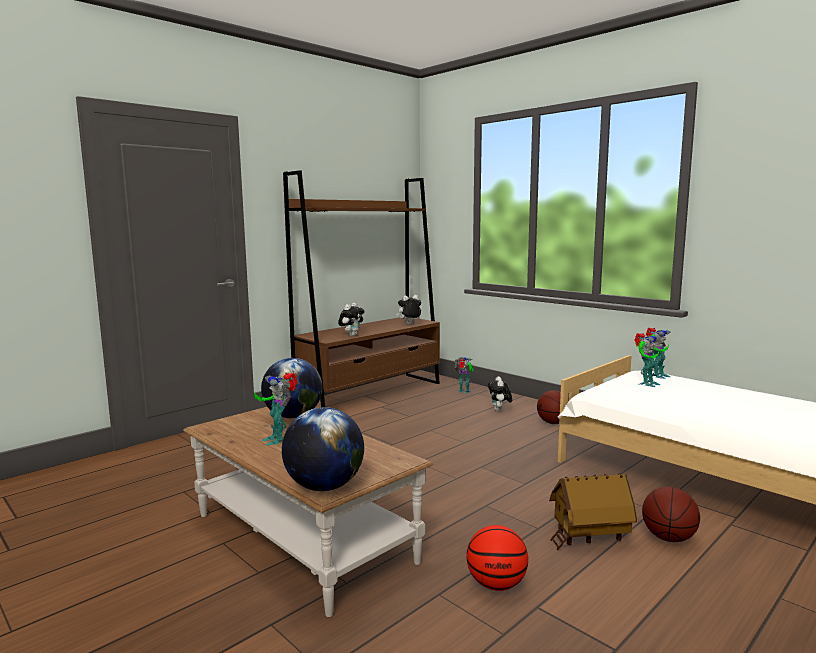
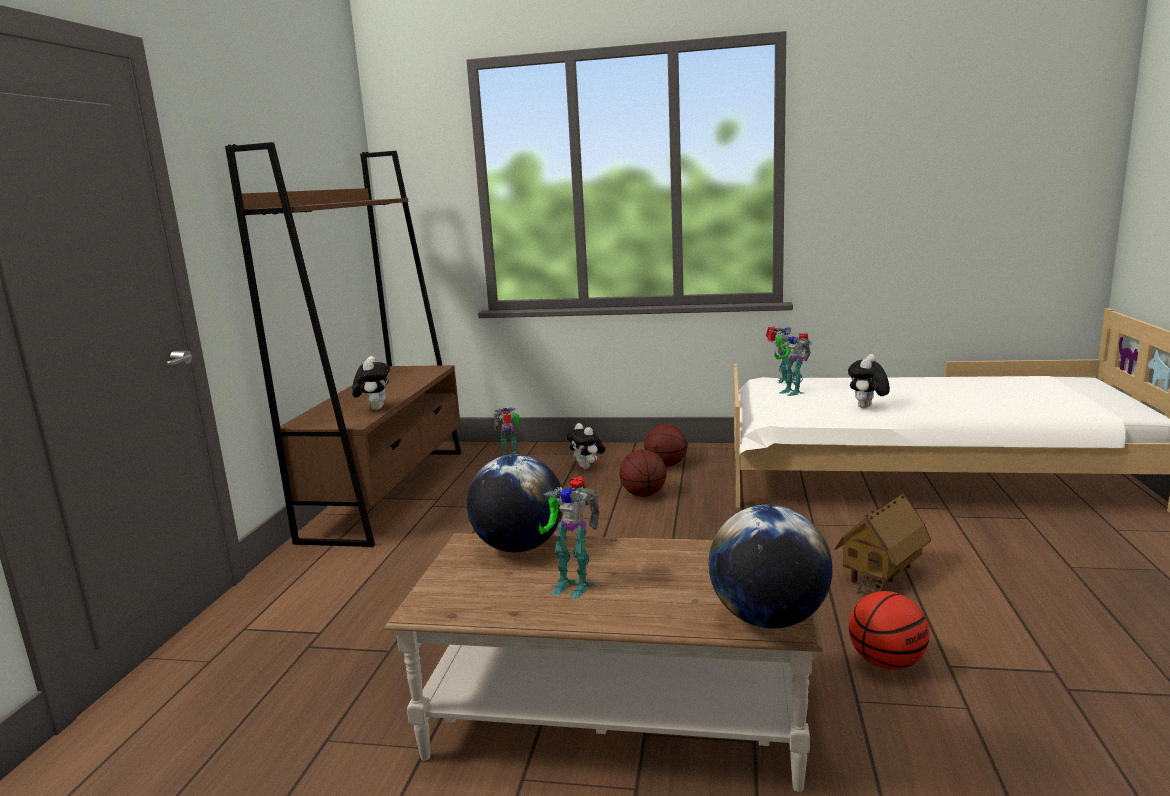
camera: 35 degrees left, 5 degrees up
plush toy [396,295,422,325] -> plush toy moved to [848,354,890,408]
toy robot [634,333,660,387] -> toy robot turned 135 degrees clockwise [775,333,811,396]
basketball [642,487,700,542] -> basketball moved to [619,449,667,497]

